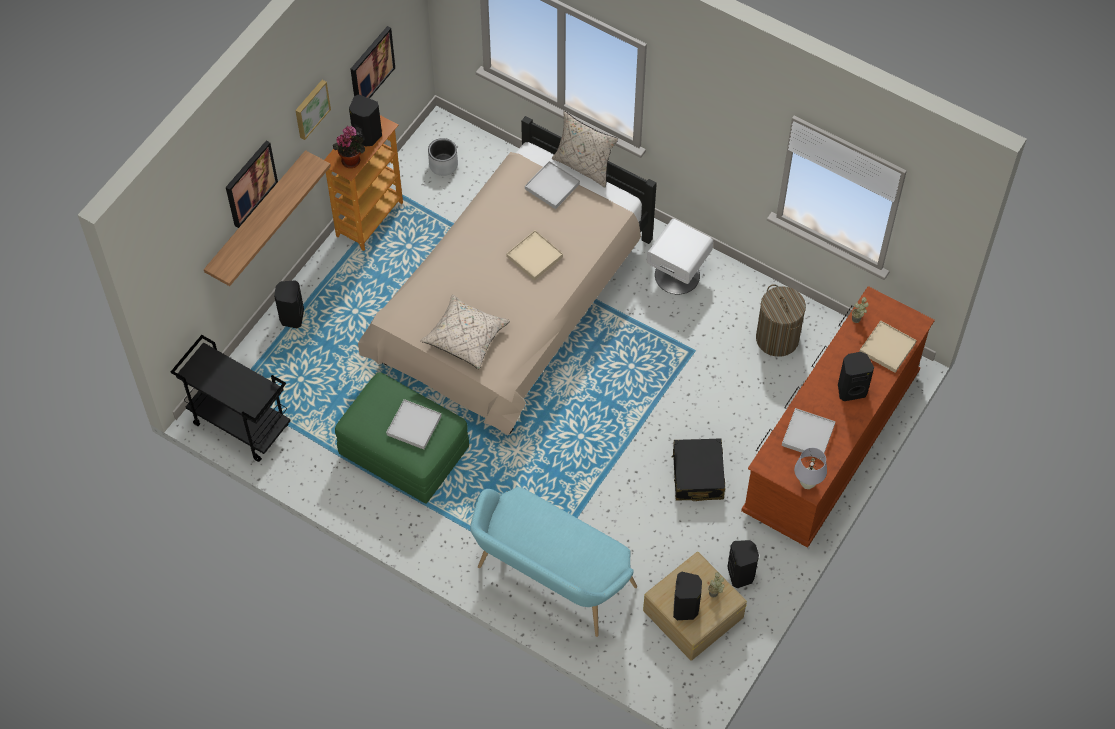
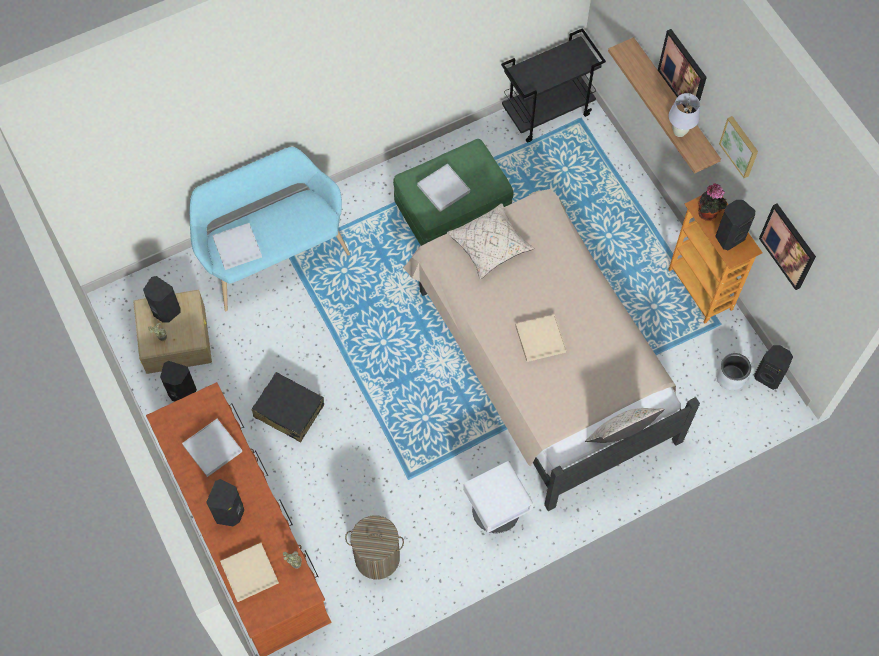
camera: 120 degrees right, 5 degrees up
black speaker [274,280,304,328] -> black speaker moved to [754,345,793,390]
white tray [525,161,580,209] -> white tray moved to [212,223,262,270]
white table lamp [794,448,827,489] -> white table lamp moved to [668,93,700,137]

